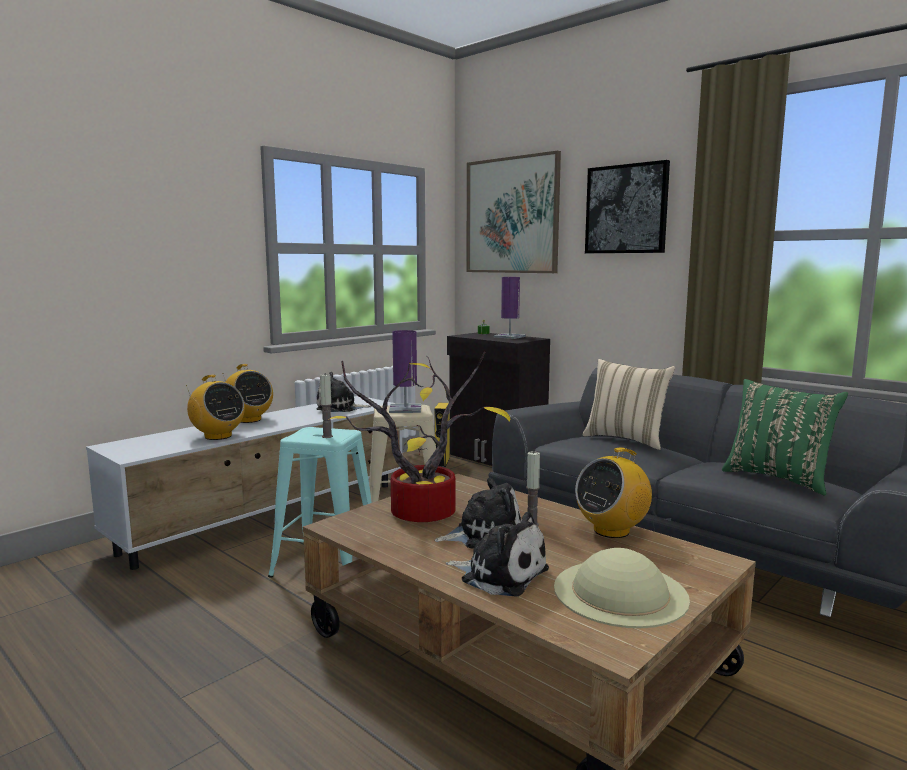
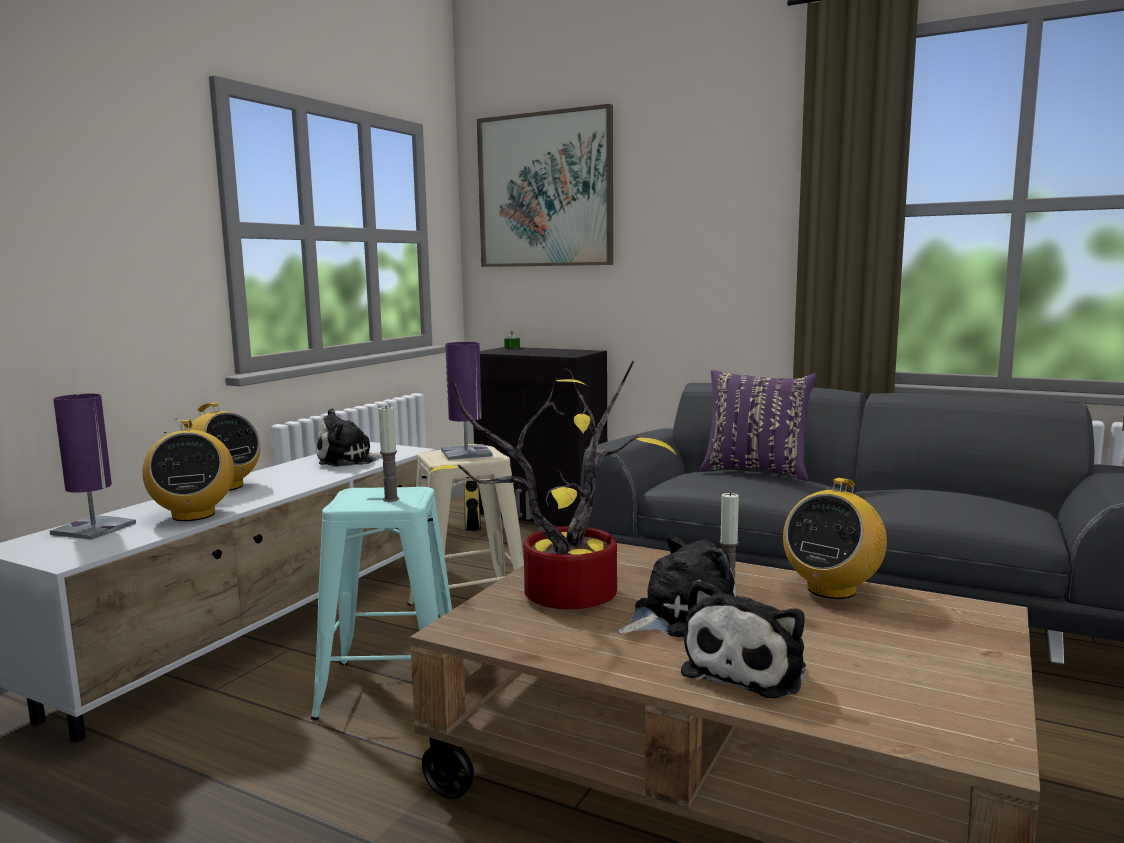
camera: 15 degrees left, 0 degrees up
radio [186,375,245,440] -> radio turned 45 degrees clockwise [142,420,234,521]
plush toy [446,512,549,597] -> plush toy turned 105 degrees clockwise [681,579,806,698]
purple table lamp [494,277,526,339] -> purple table lamp moved to [50,394,136,540]
beige hat [554,548,690,628] -> none
beige pillow [582,359,675,450] -> purple pillow [700,370,816,481]
picture [585,160,670,253] -> none
green pillow [722,379,848,495] -> none

